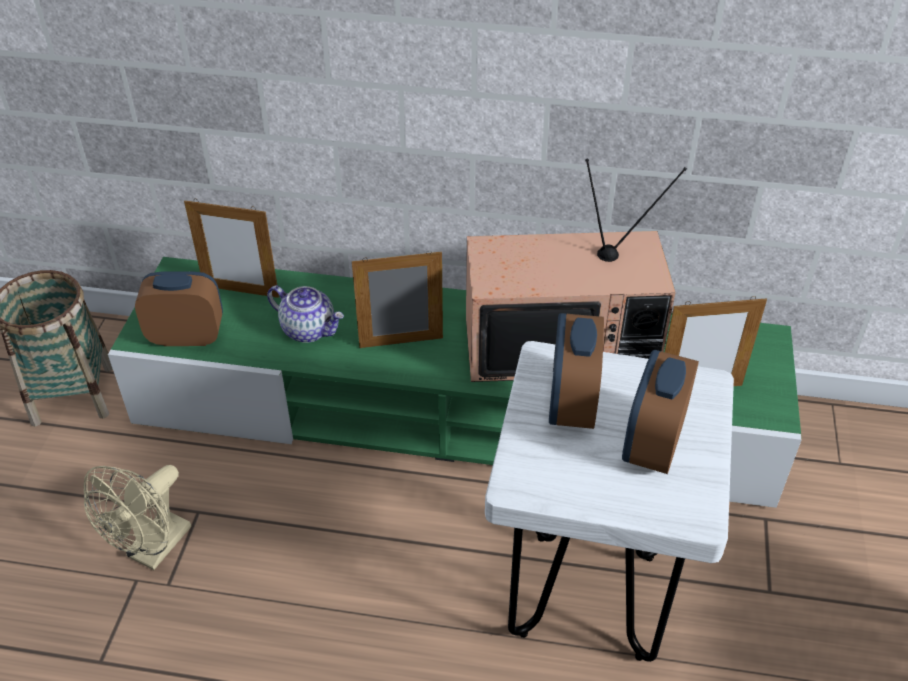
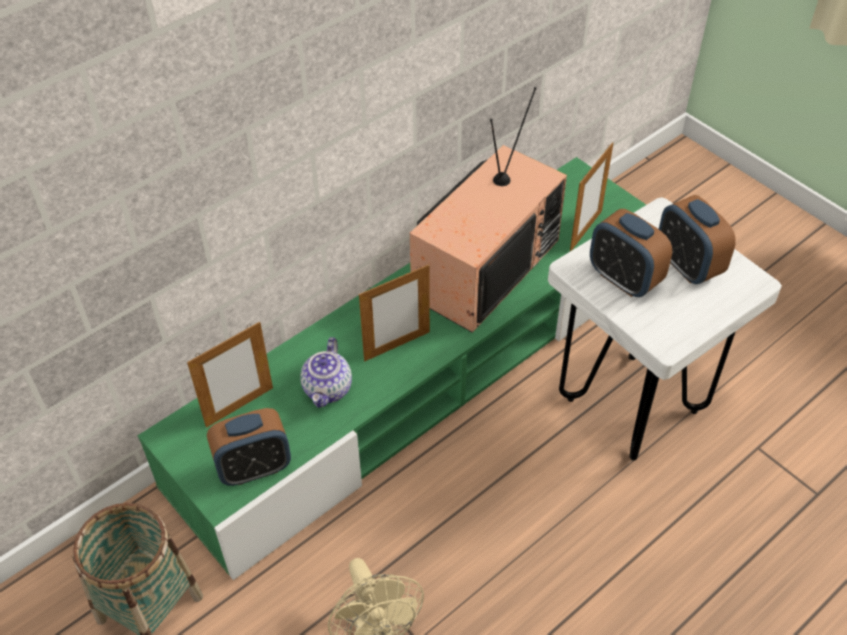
camera: 50 degrees left, 5 degrees up
alarm clock [135,271,223,346] -> alarm clock turned 150 degrees counterclockwise [207,408,291,486]
teapot [267,285,344,343] -> teapot turned 120 degrees clockwise [300,337,352,408]
picture frame [352,251,443,348] -> picture frame turned 150 degrees counterclockwise [359,264,430,361]

